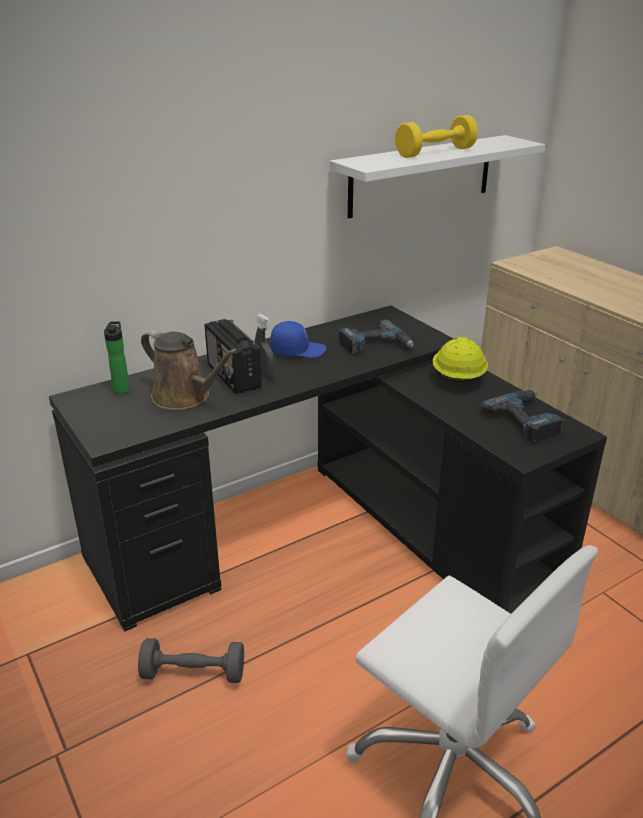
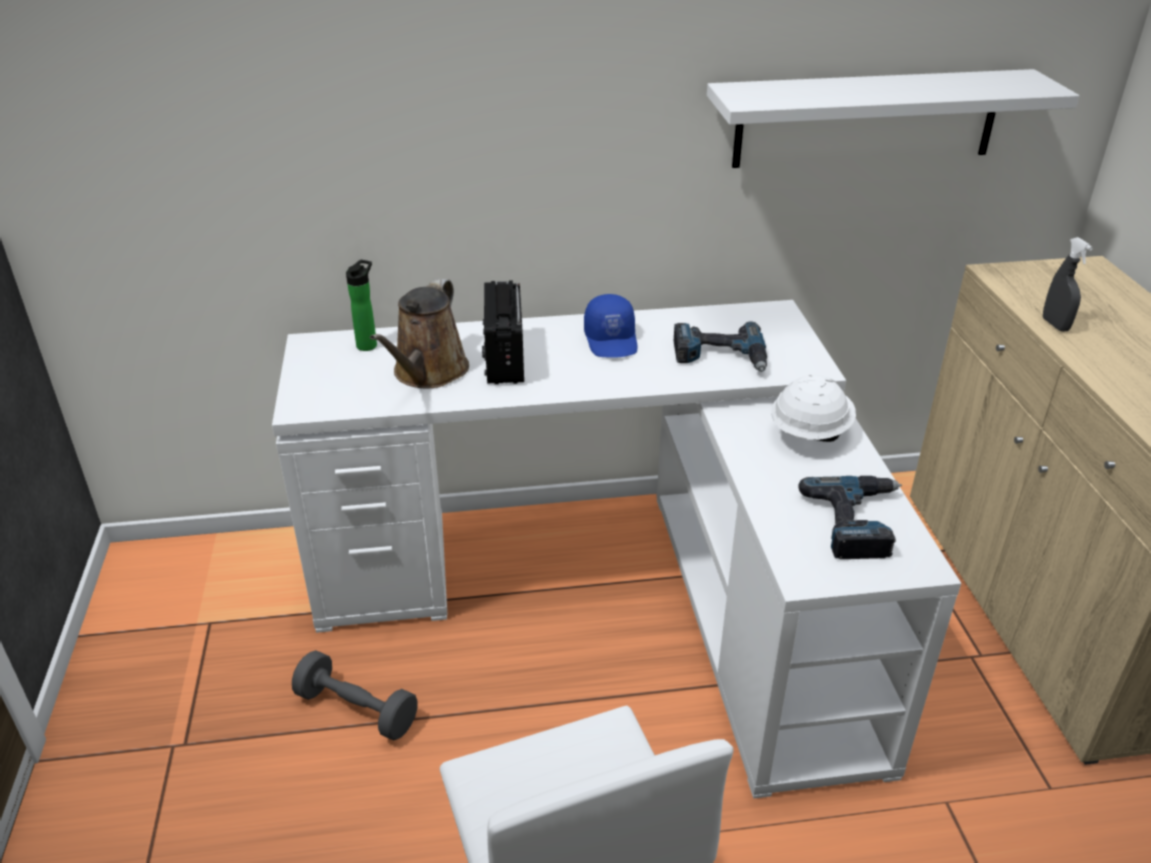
camera: 25 degrees right, 5 degrees up
black desk [49,305,607,632] -> white desk [272,300,961,799]
brown watering can [141,330,238,410] -> brown watering can turned 45 degrees clockwise [370,279,469,388]
grey spray bottle [255,314,274,380] -> grey spray bottle moved to [1043,237,1093,332]
blue cap [270,321,326,358] -> blue cap turned 60 degrees clockwise [584,294,638,358]
yellow dumbbell [395,115,478,158] -> none
yellow hard hat [432,337,488,382] -> white hard hat [771,374,856,442]

